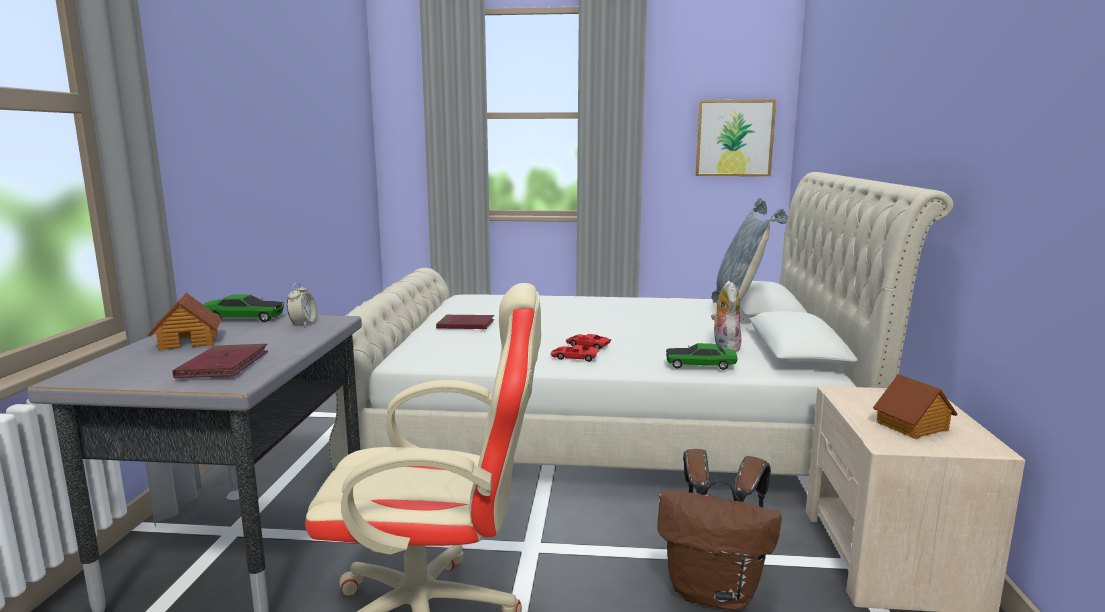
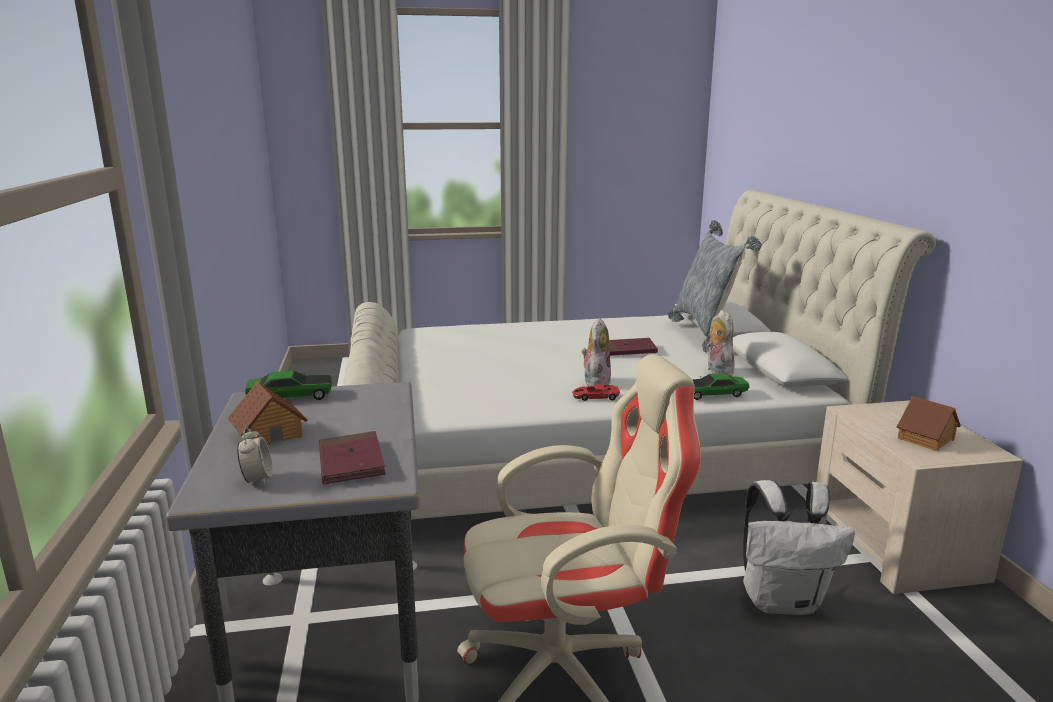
camera: 15 degrees left, 5 degrees up
alarm clock [287,283,317,326] -> alarm clock moved to [237,426,273,485]
red book [436,314,494,329] -> red book moved to [609,338,658,356]
red toy car [566,334,611,350] -> plush toy [582,318,611,387]
brown backpack [657,449,782,610] -> white backpack [743,480,855,615]
picture [695,100,776,176] -> none

